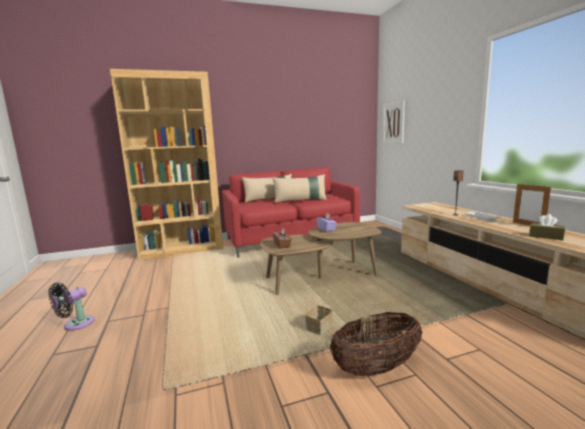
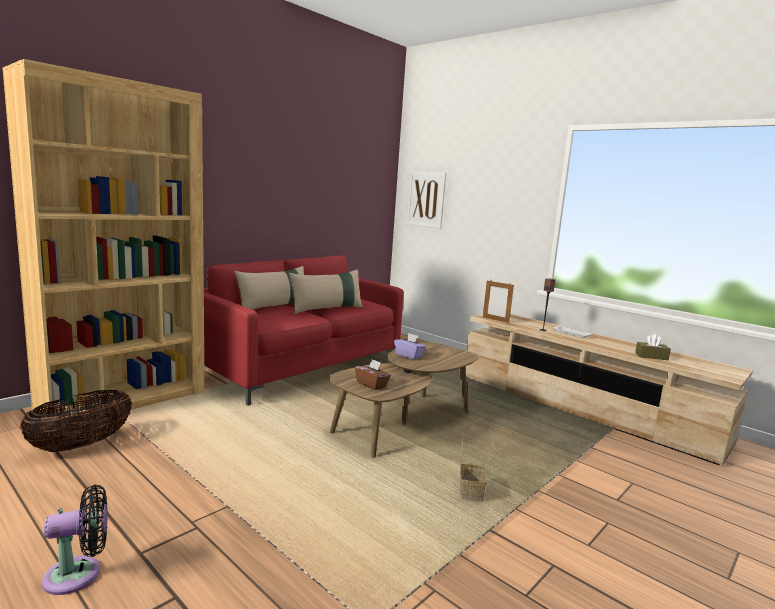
camera: 30 degrees left, 0 degrees up
black fan [49,283,95,331] -> black fan turned 120 degrees counterclockwise [42,485,107,595]
basket [330,312,422,376] -> basket moved to [20,390,132,452]
picture frame [513,183,551,225] -> picture frame moved to [483,281,514,323]

